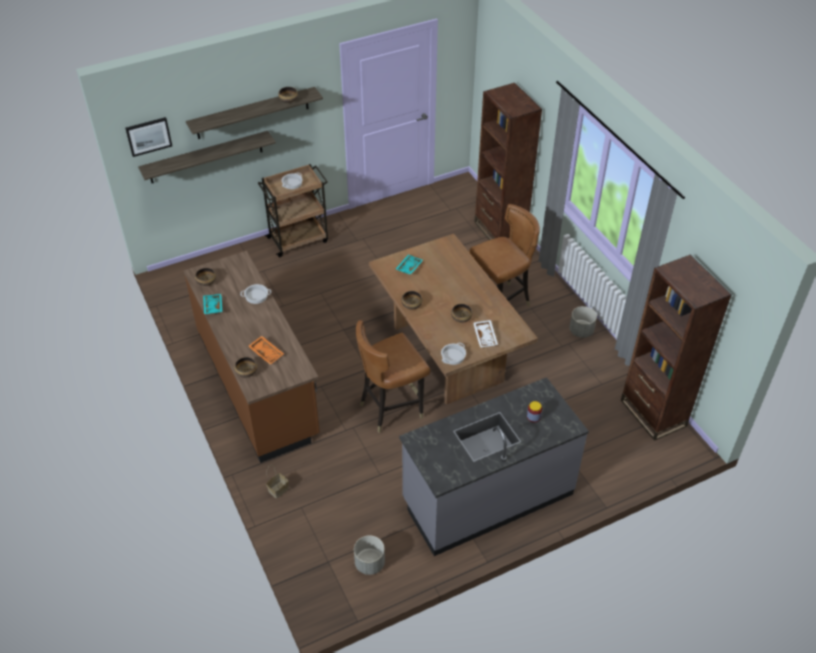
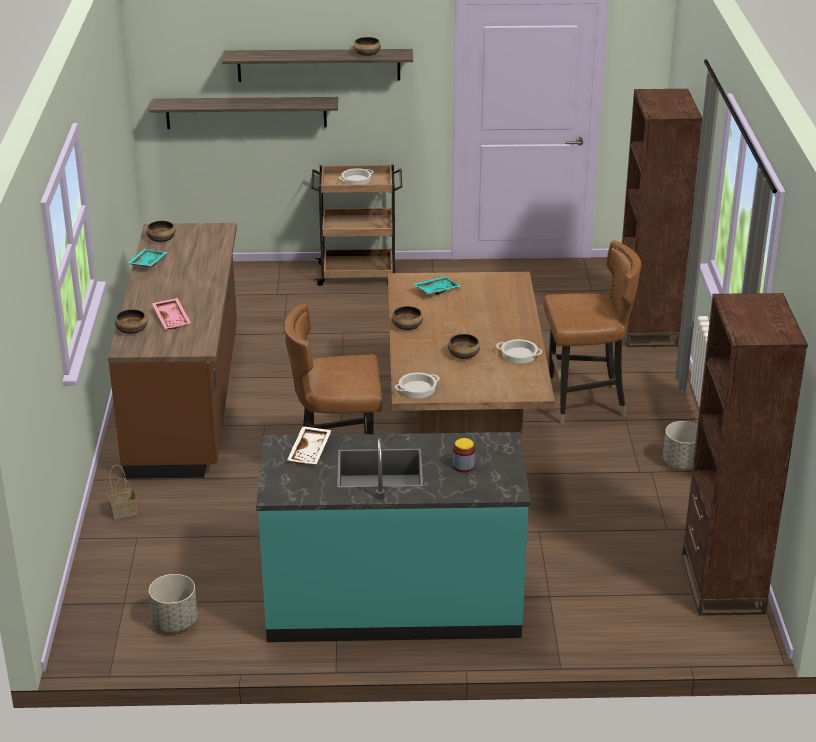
camera: 25 degrees right, 15 degrees down
picture [125,117,172,157] -> none
cooking pot [240,284,271,304] -> cooking pot moved to [496,339,542,364]
orange tray [248,336,284,365] -> pink tray [152,298,191,330]
grey counter [399,377,589,556] -> turquoise counter [256,432,531,642]
white tray [473,320,498,348] -> white tray moved to [287,426,332,464]

